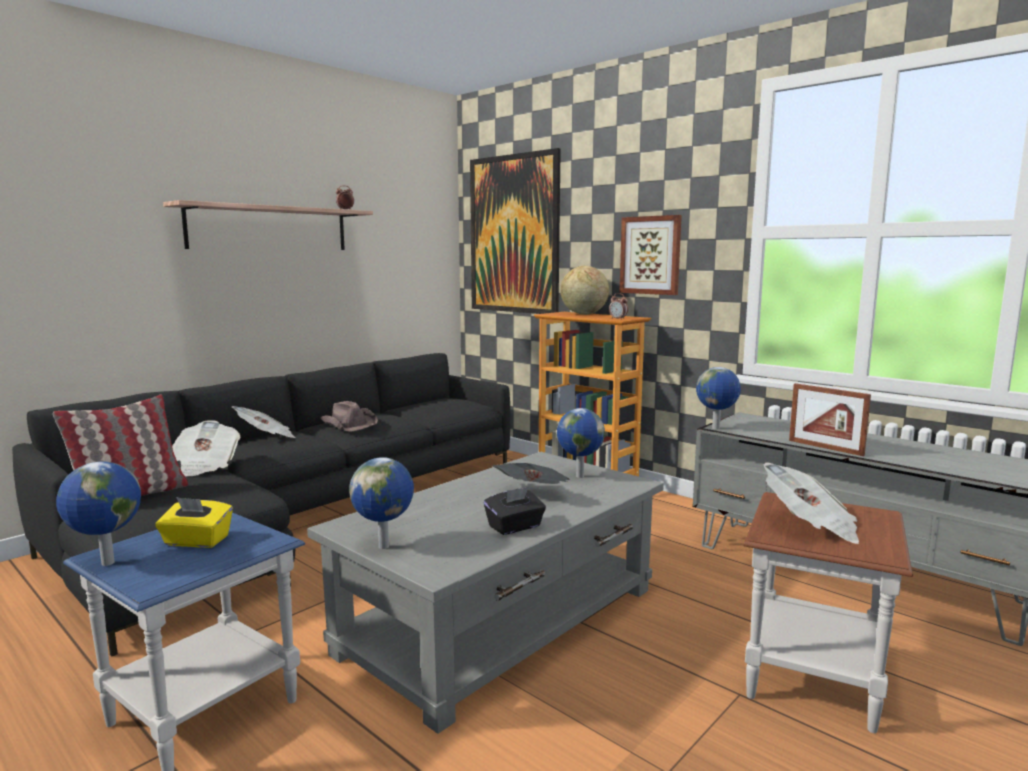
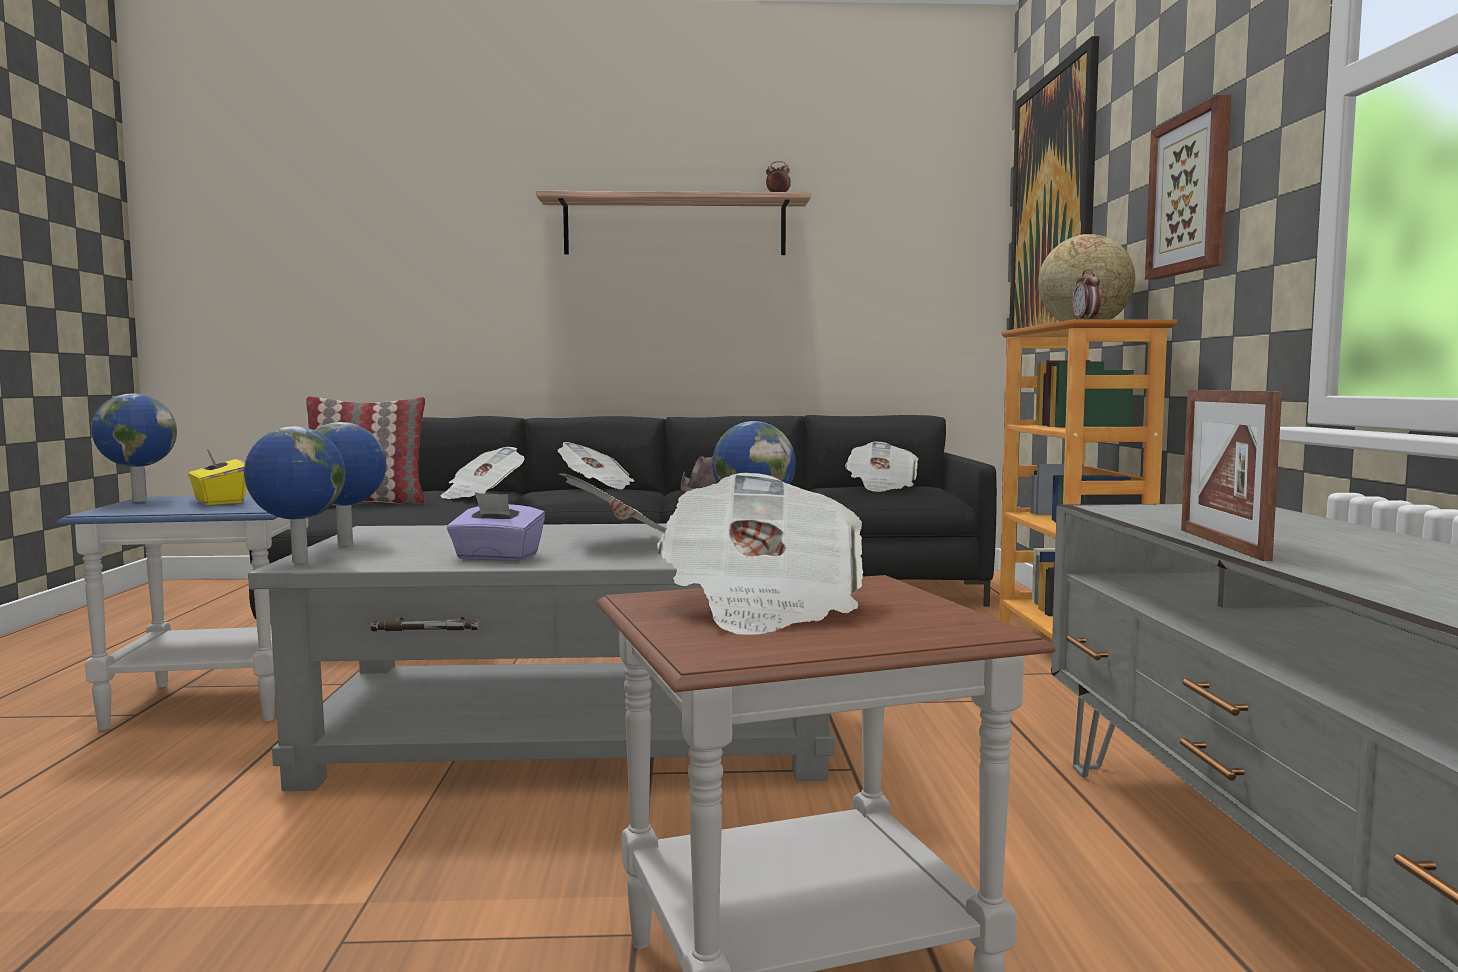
camera: 45 degrees right, 5 degrees down
black tissue box [484,487,546,535] -> purple tissue box [447,492,545,562]
globe [696,367,741,429] -> globe moved to [244,426,346,563]
none -> newspaper [845,442,918,492]

